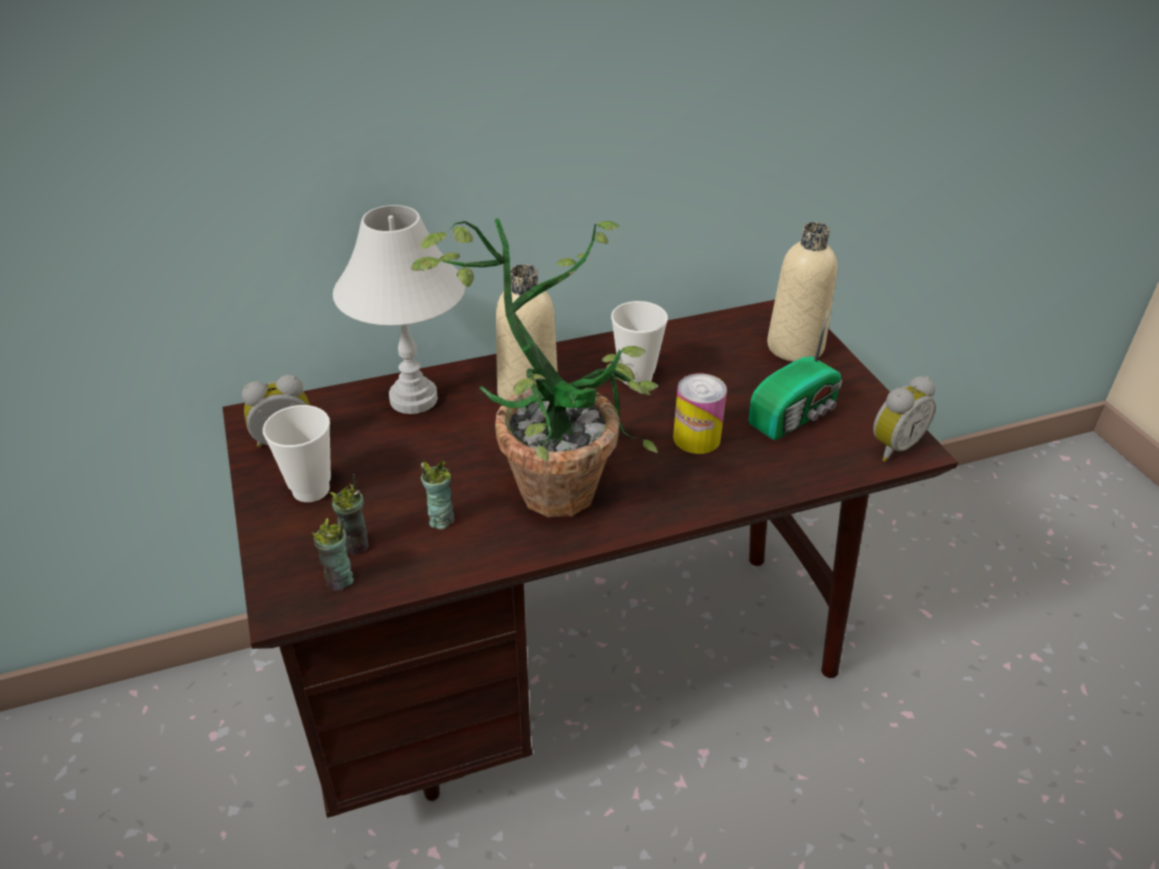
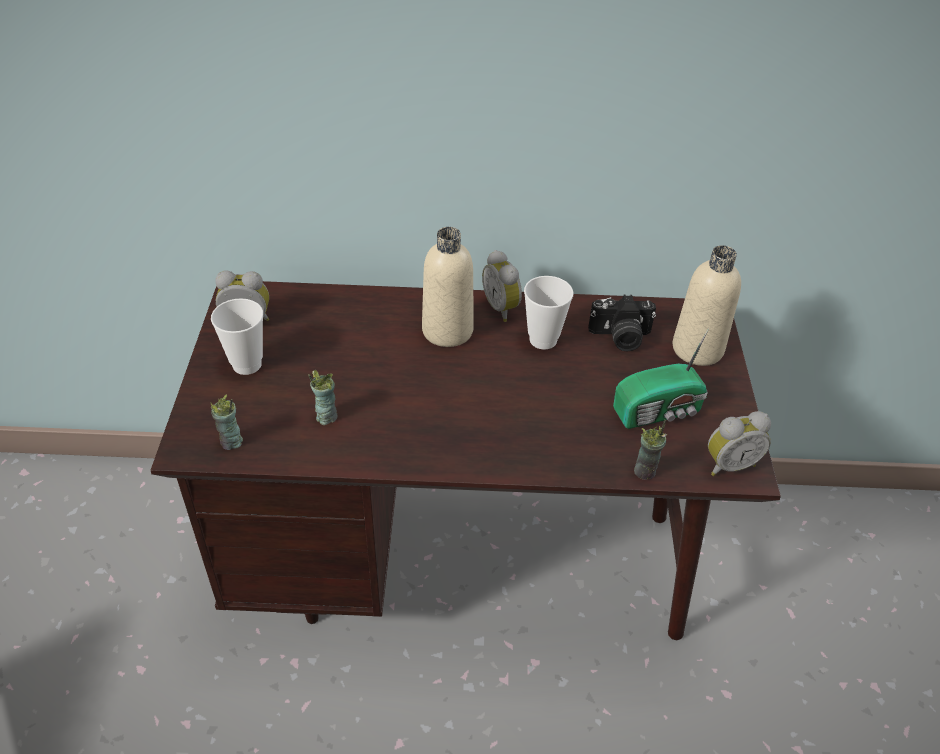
camera: 20 degrees right, 5 degrees up
cup [330,474,369,555] -> cup moved to [634,419,667,479]
white table lamp [333,205,466,414] -> none
potted plant [411,218,659,517] -> none
can [673,373,727,454] -> none
none -> alarm clock [482,250,522,322]
none -> camera [588,295,656,351]

